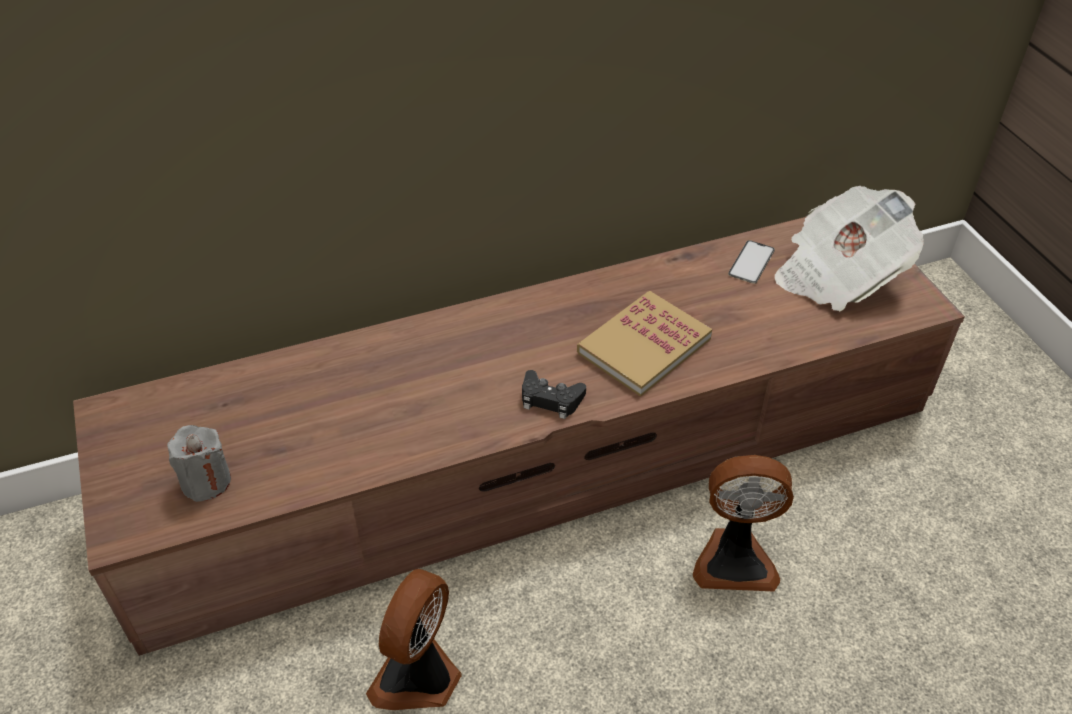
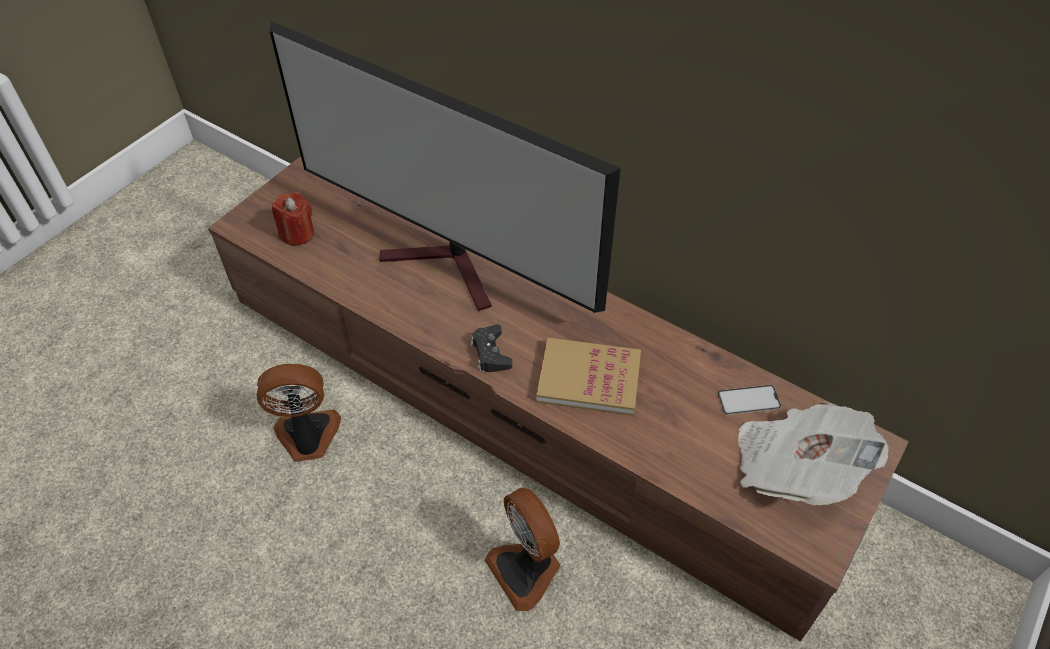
camera: 55 degrees right, 5 degrees up
grey candle [167,425,231,502] -> red candle [272,192,314,245]
none -> television [270,21,621,313]

